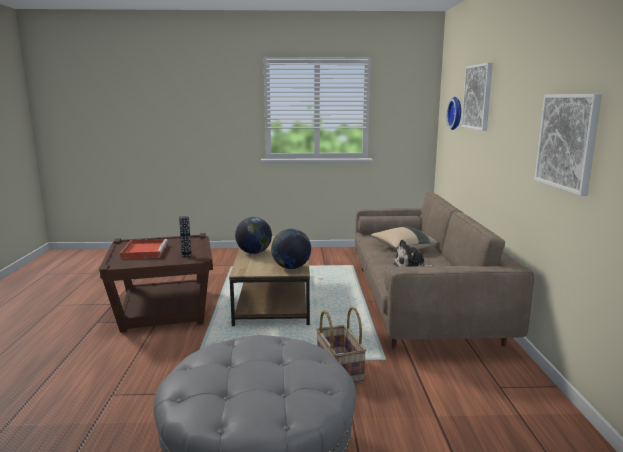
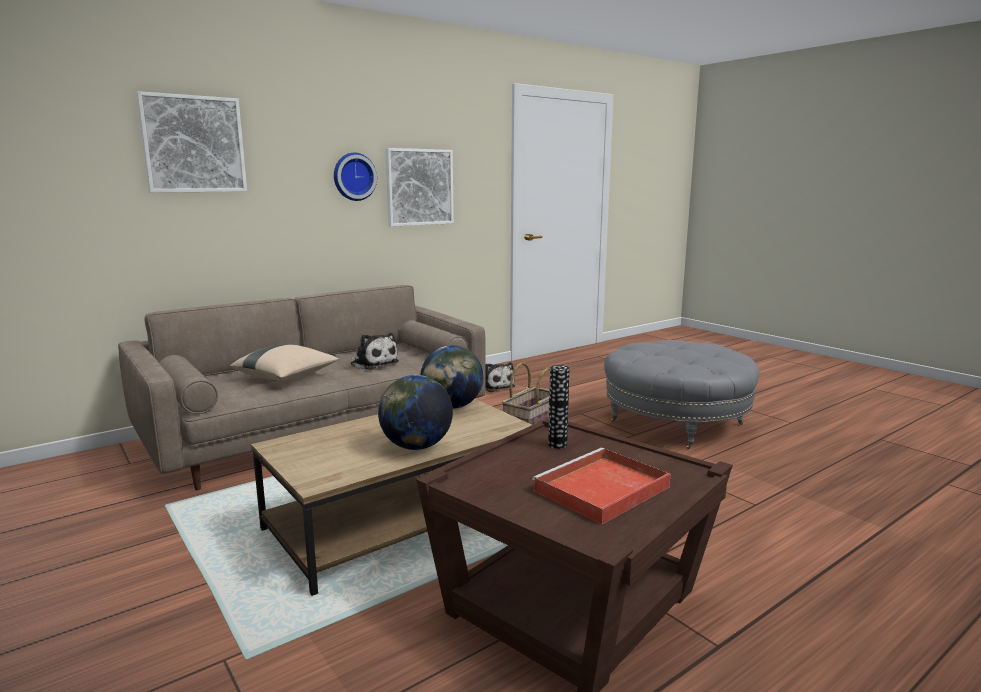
camera: 125 degrees left, 0 degrees up
wall clock [447,97,461,130] -> wall clock moved to [334,153,377,201]
none -> plush toy [485,362,515,392]

